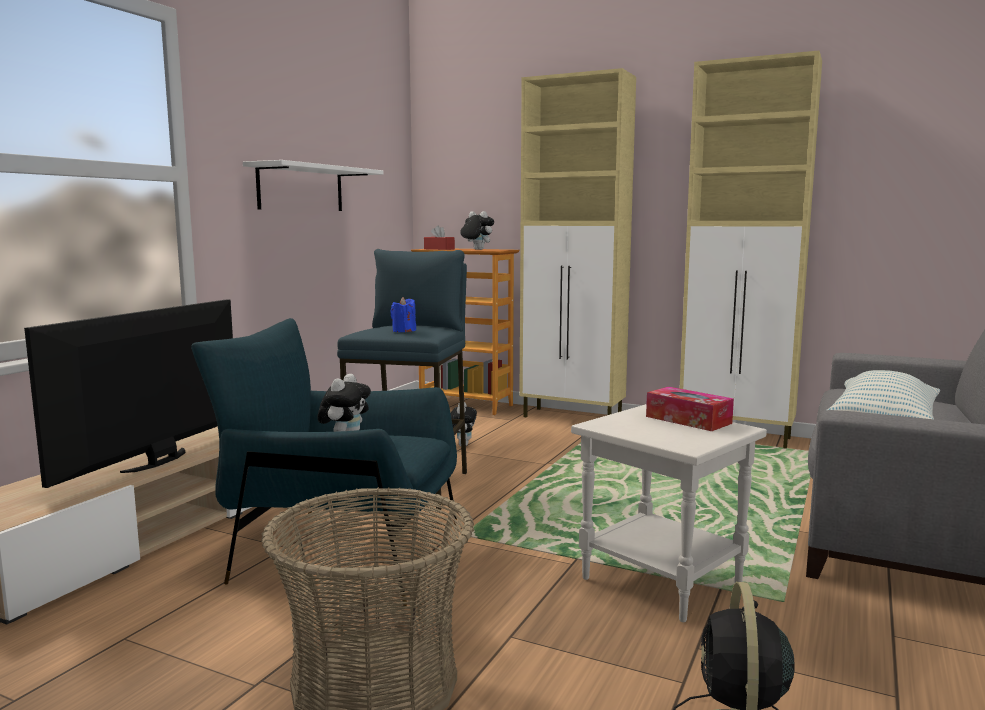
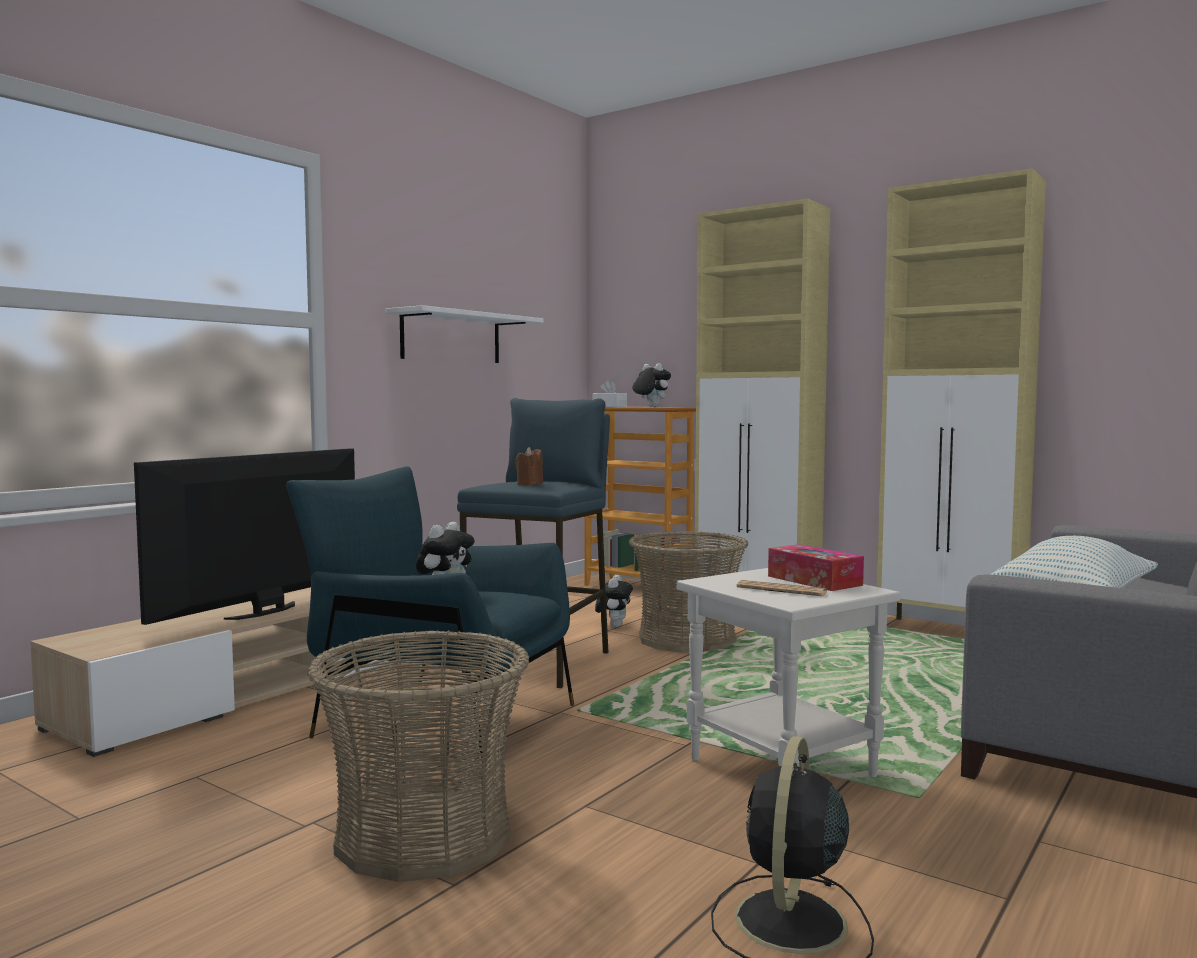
camera: 10 degrees right, 5 degrees down
blue candle [390,297,416,332] -> brown candle [515,447,543,485]
red tissue box [424,225,455,250] -> white tissue box [593,380,627,407]
none -> basket [629,531,748,653]
none -> newspaper [737,580,827,596]

